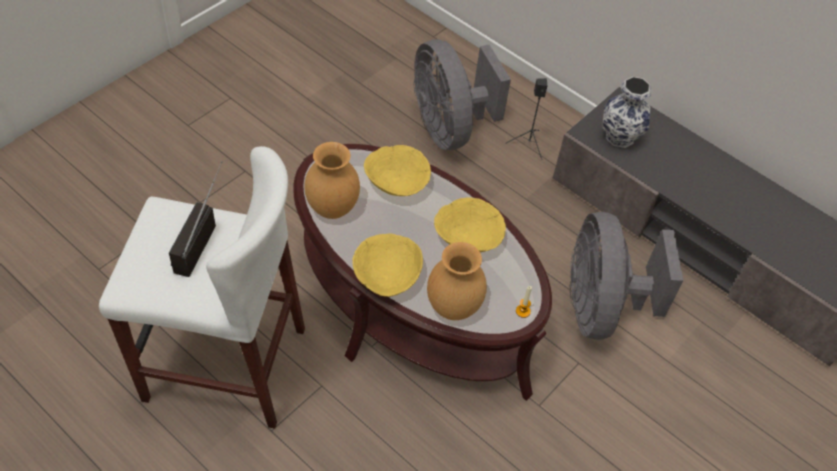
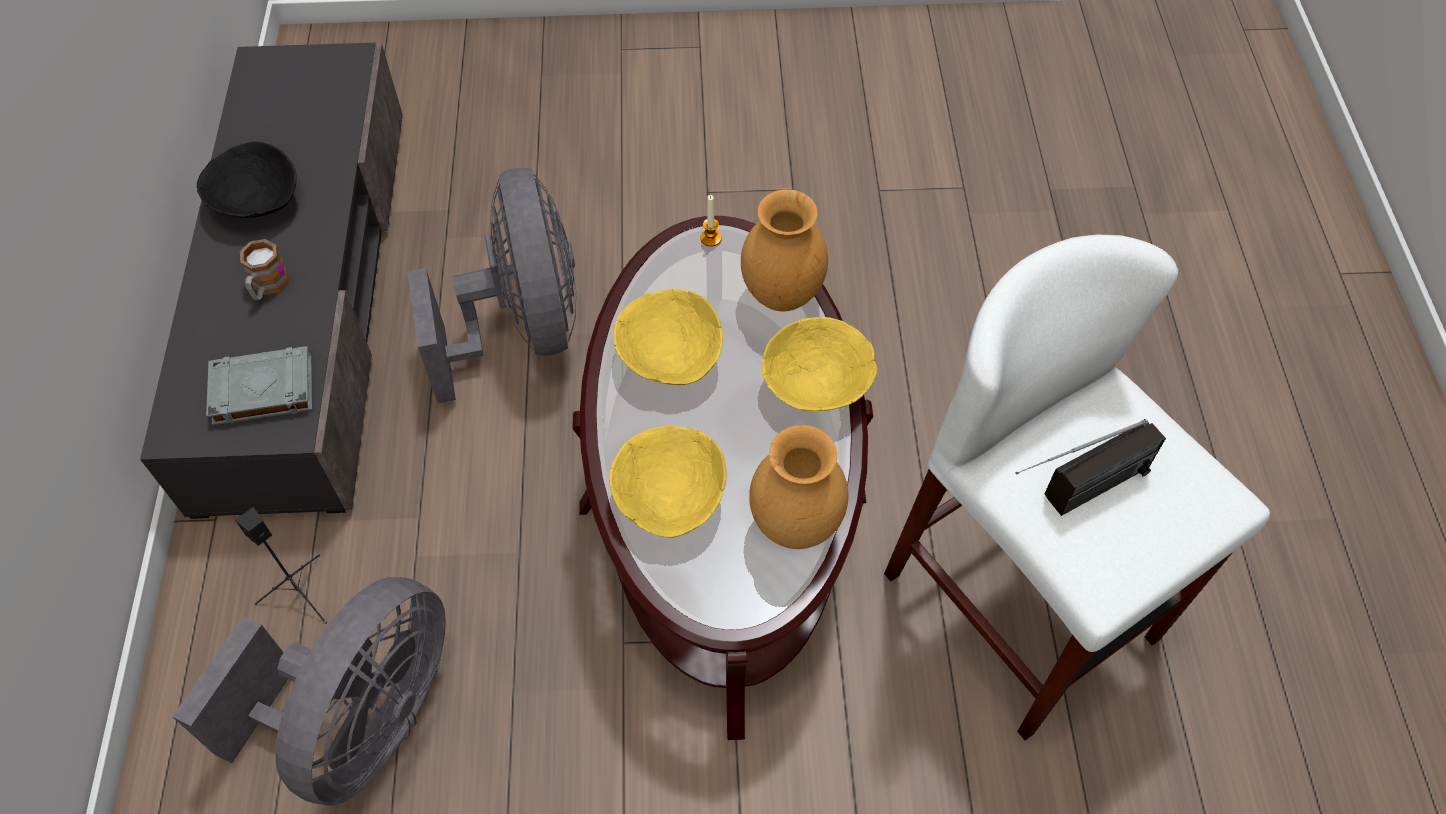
camera: 130 degrees left, 5 degrees up
grey fan [570,212,683,340] -> grey fan turned 60 degrees counterclockwise [407,168,576,403]
vase [603,77,652,148] -> grey book [206,346,313,425]
none -> black bowl [197,142,297,218]
none -> mug [240,239,289,301]

